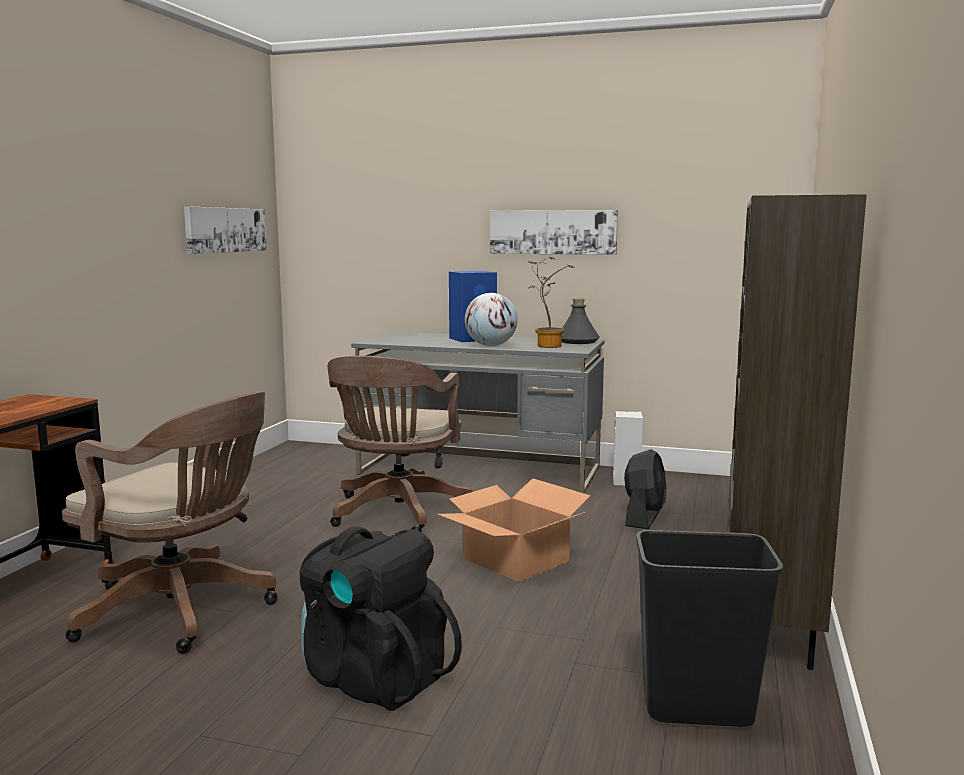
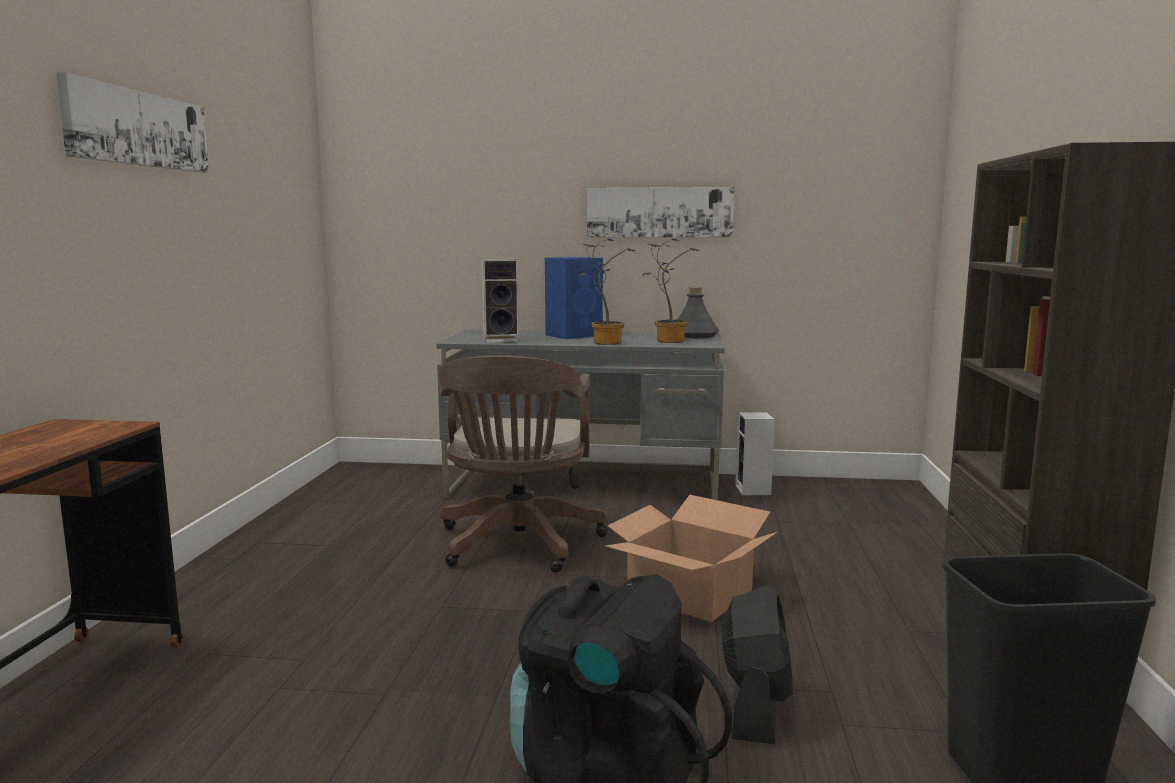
camera: 10 degrees left, 0 degrees up
brown office chair [62,392,278,654] -> none
picture [184,206,267,254] -> picture moved to [56,72,209,173]
globe [465,293,518,346] -> potted plant [578,239,635,345]
black fan [624,449,667,529] -> black fan moved to [721,586,793,744]
none -> speaker [482,258,519,343]

